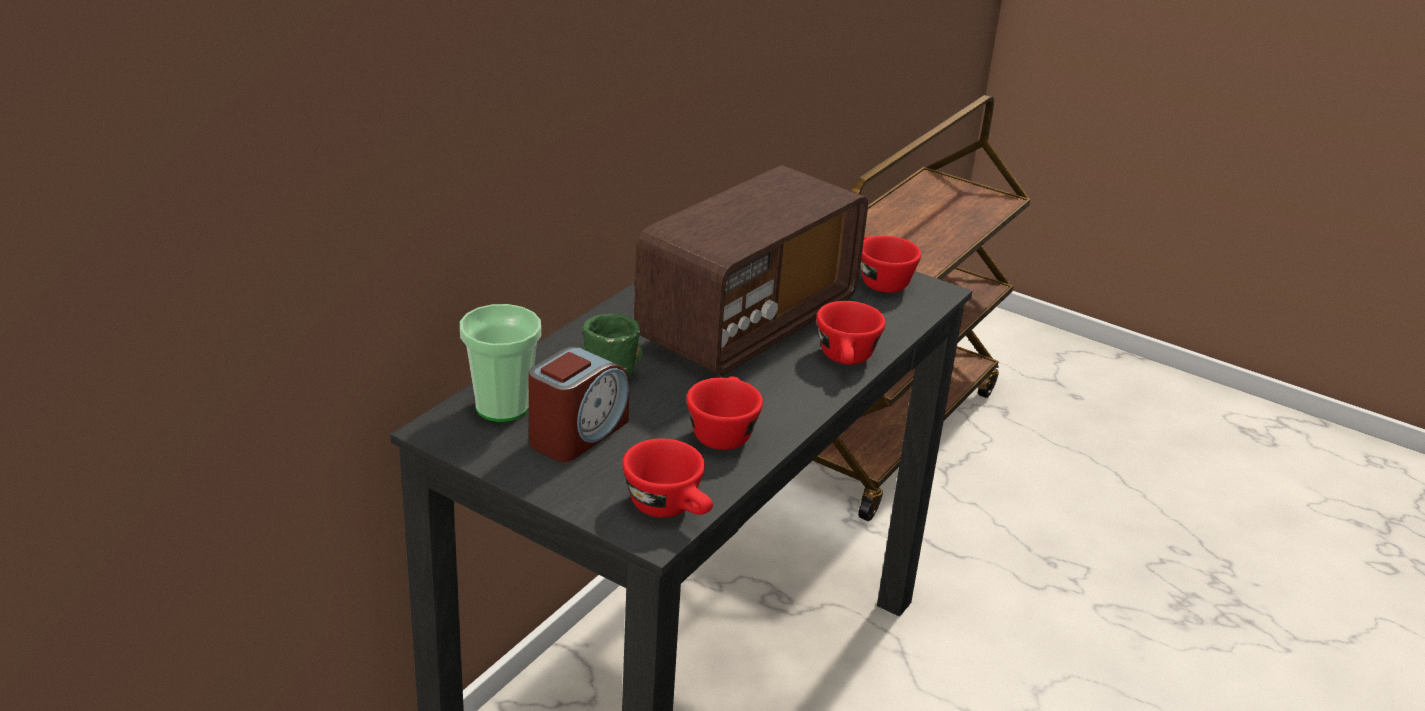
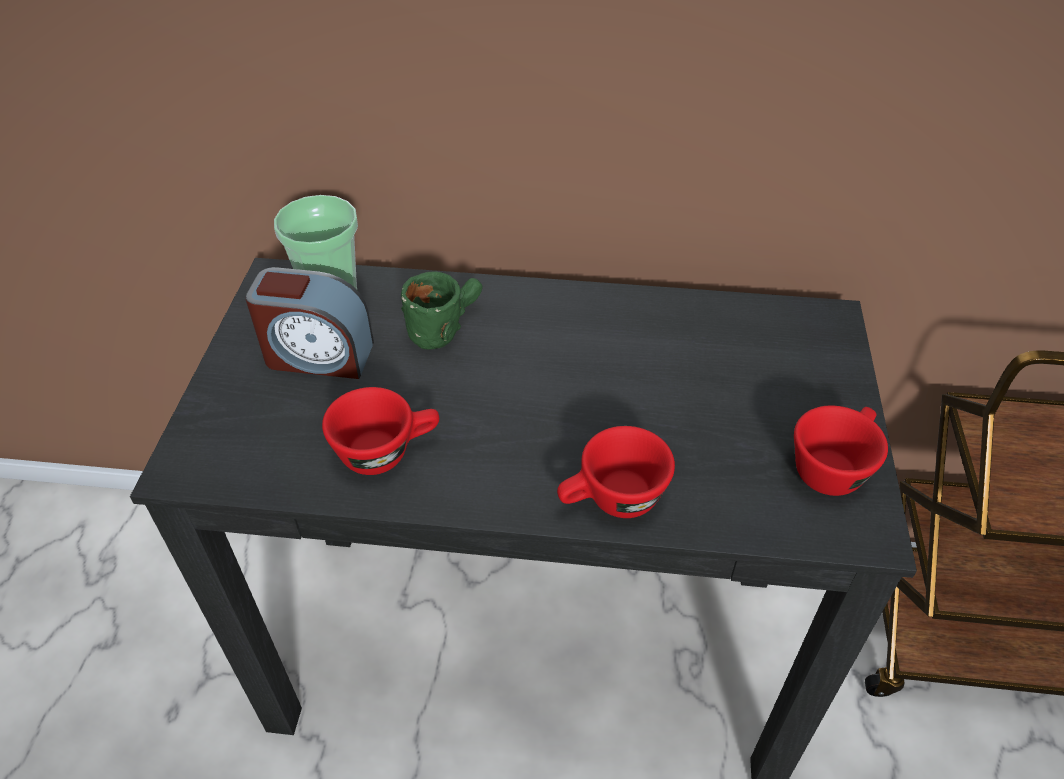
camera: 65 degrees right, 15 degrees up
red cup [622,439,713,518] -> none
radio [634,166,868,376] -> none

